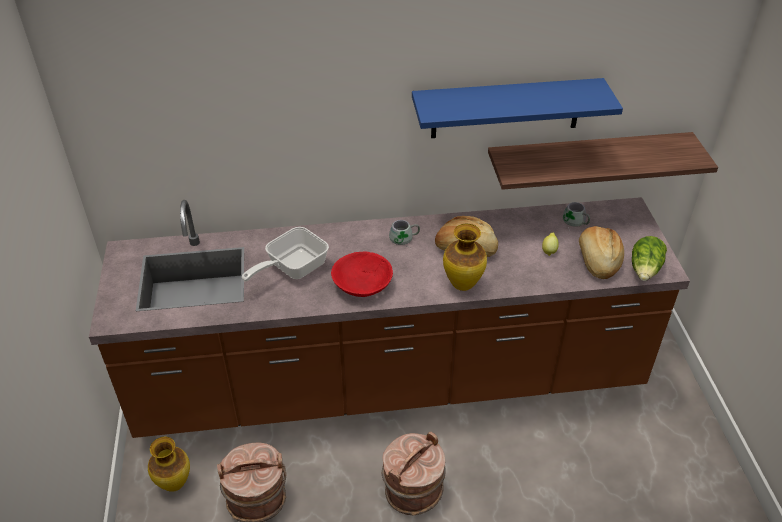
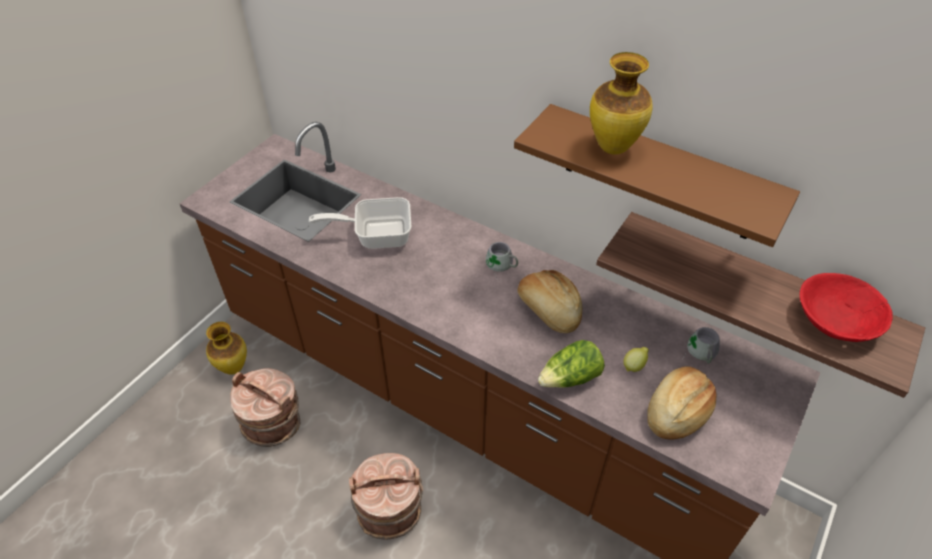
camera: 40 degrees right, 5 degrees up
red bowl [331,252,393,297] -> red bowl moved to [800,273,893,342]
blue shelf [412,78,623,138] -> brown shelf [514,104,800,247]
vase [443,224,487,291] -> vase moved to [590,52,653,155]
lettuce [632,236,667,281] -> lettuce moved to [538,340,605,388]

